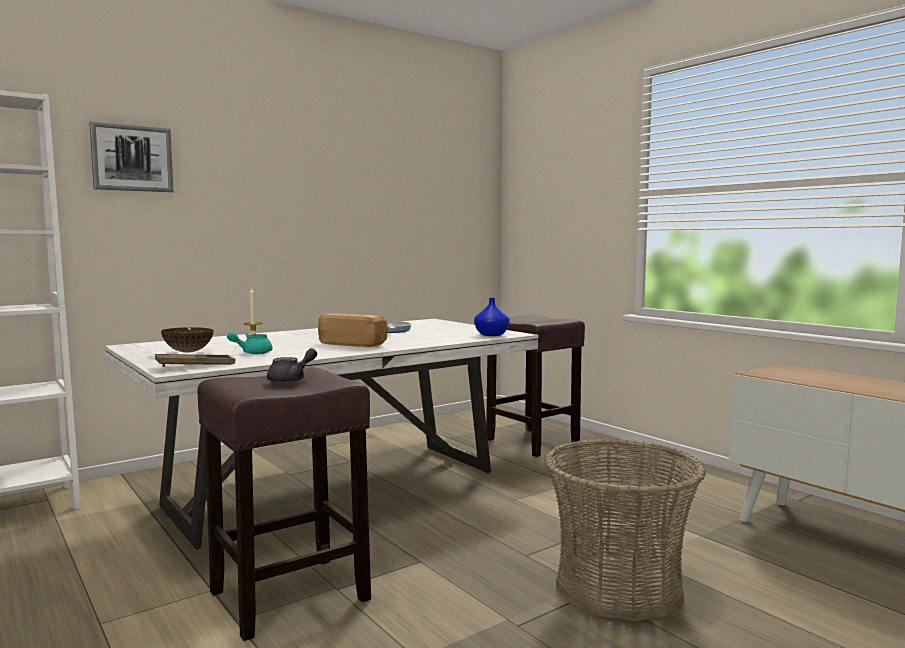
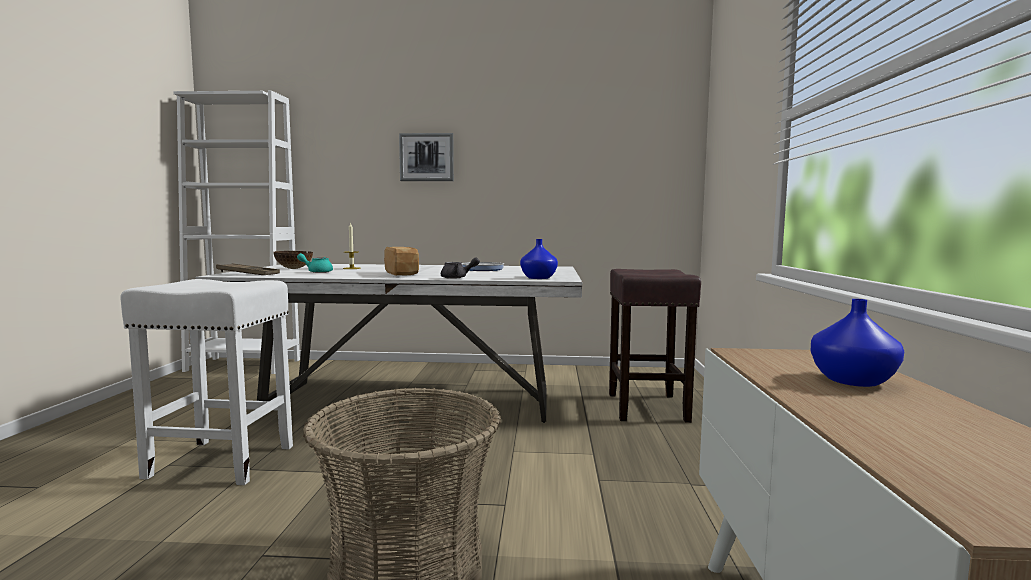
camera: 40 degrees right, 0 degrees up
picture [89,121,173,192] -> picture moved to [399,133,454,181]
brown stool [197,368,371,641] -> white stool [120,279,293,485]
grey teapot [267,348,317,383] -> grey teapot moved to [441,257,480,279]
none -> blue vase [811,299,904,387]

